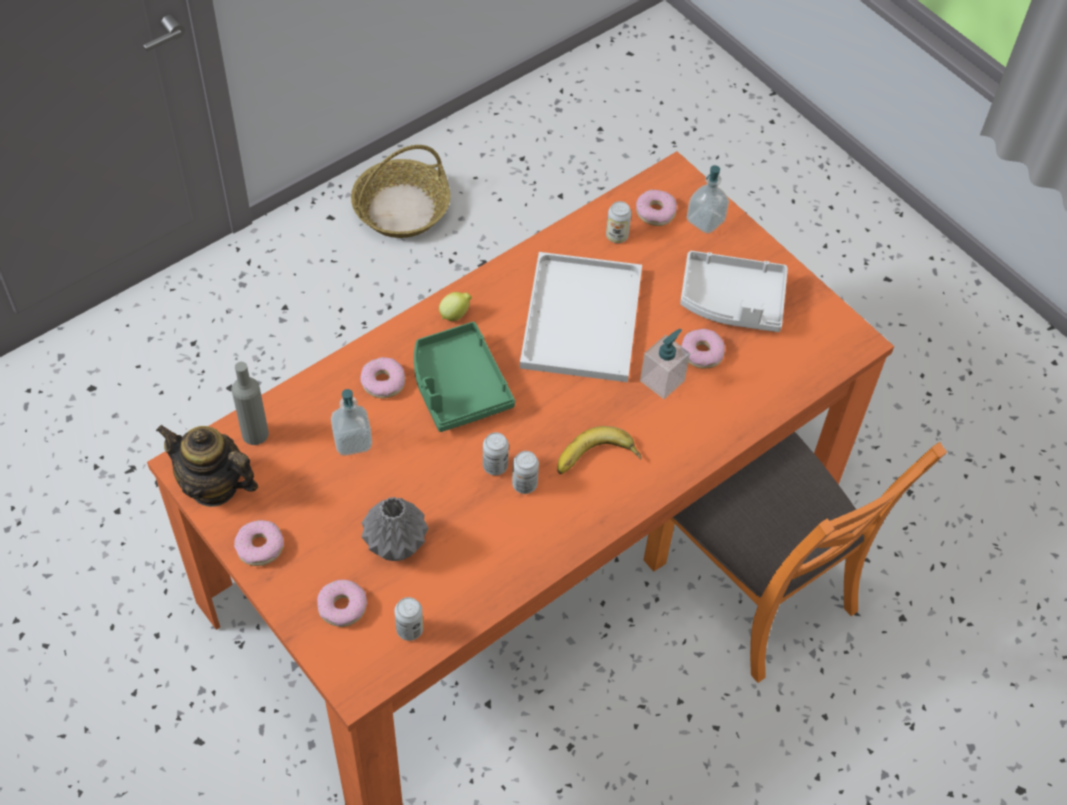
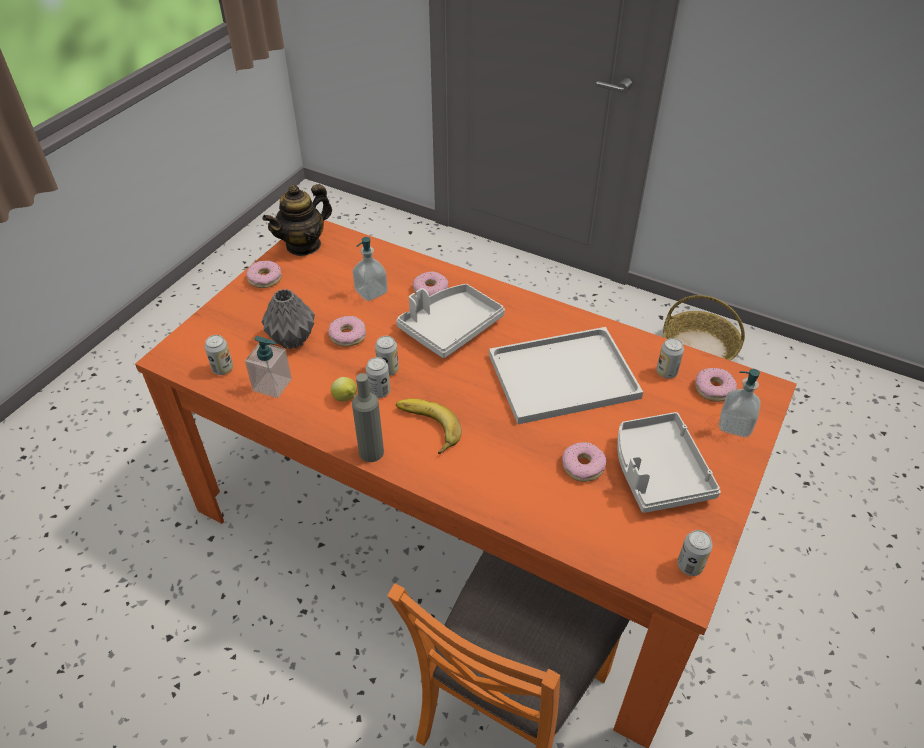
camera: 70 degrees right, 10 degrees down
teapot [156,425,258,507] -> teapot turned 135 degrees counterclockwise [262,184,332,256]
grey bottle [232,362,269,445] -> grey bottle moved to [352,373,384,462]
donut [317,580,367,627] -> donut moved to [328,316,366,347]
green tray [414,322,515,432] -> grey tray [396,284,505,358]
lemon [439,292,472,321] -> lemon moved to [331,377,357,402]
soap dispenser [640,329,690,399] -> soap dispenser moved to [245,336,292,398]
none -> can [677,530,713,576]

